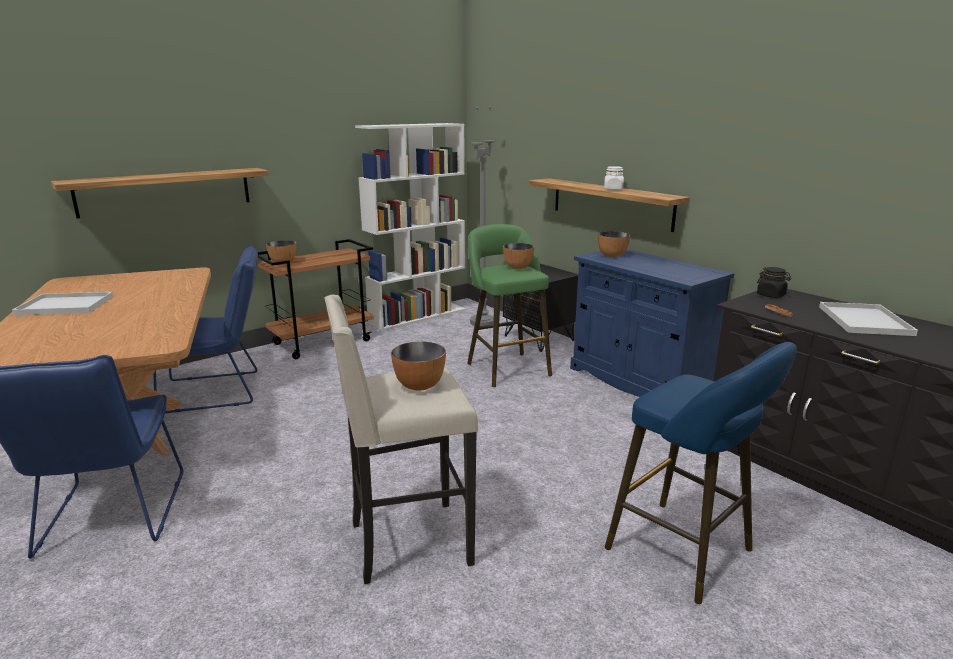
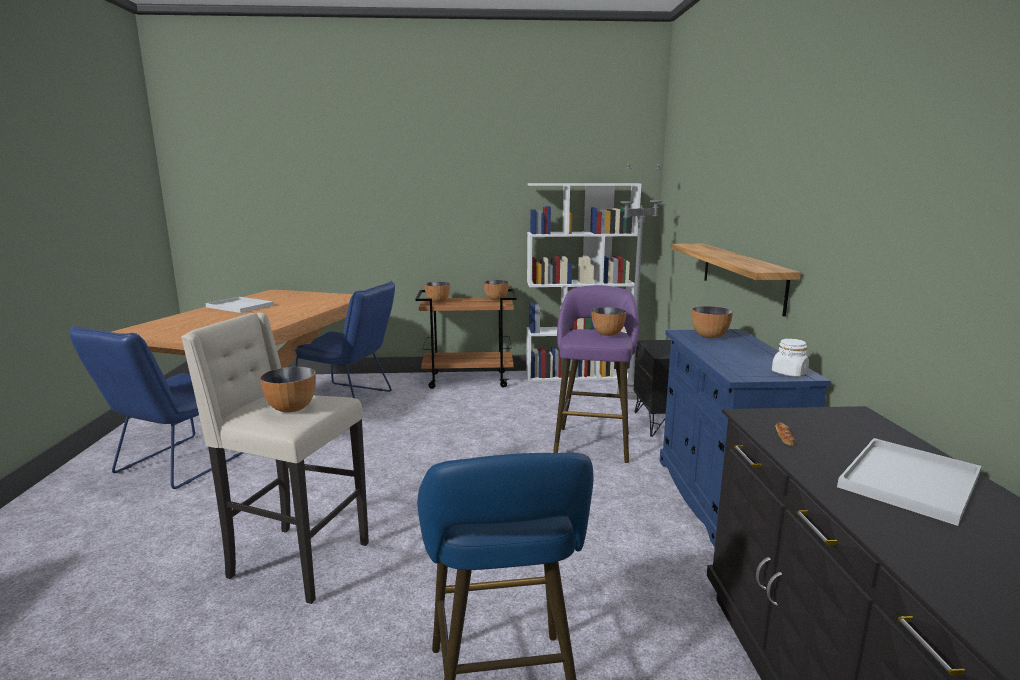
camera: 35 degrees right, 5 degrees down
shelf [51,168,269,219] -> none
green stool [467,224,552,387] -> purple stool [553,285,639,463]
white jar [604,166,624,190] -> white jar moved to [772,339,809,377]
black jar [757,267,791,298] -> none
none -> bowl [484,280,509,301]

